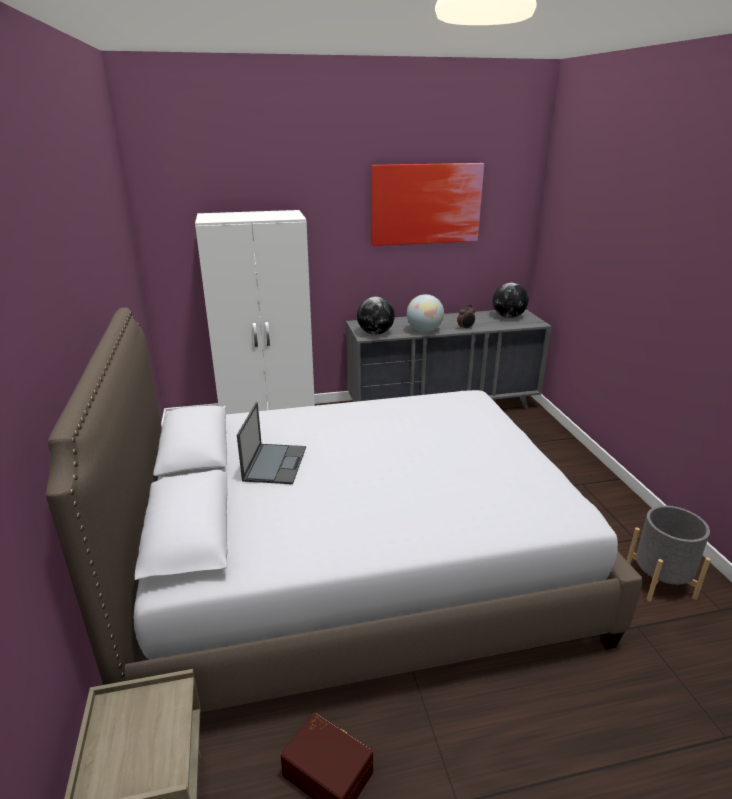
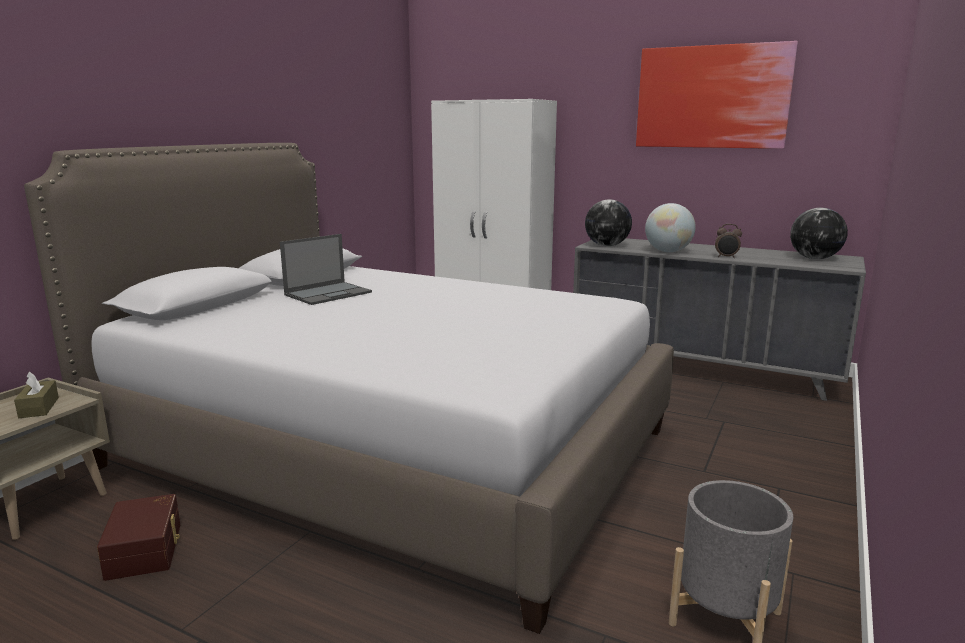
camera: 40 degrees right, 10 degrees down
none -> brown tissue box [14,371,59,418]

